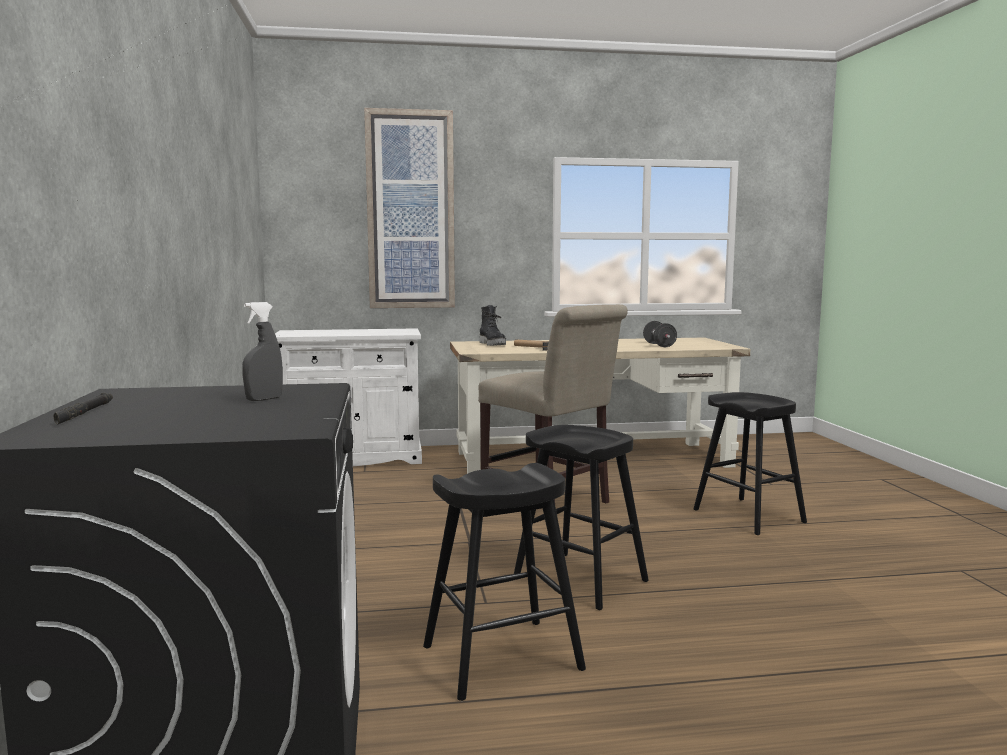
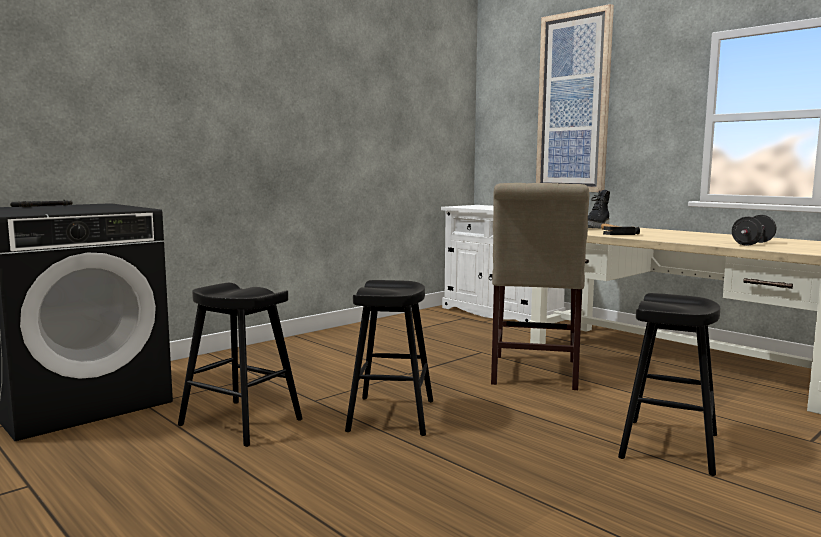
camera: 55 degrees right, 0 degrees up
grey spray bottle [242,302,283,401] -> none

